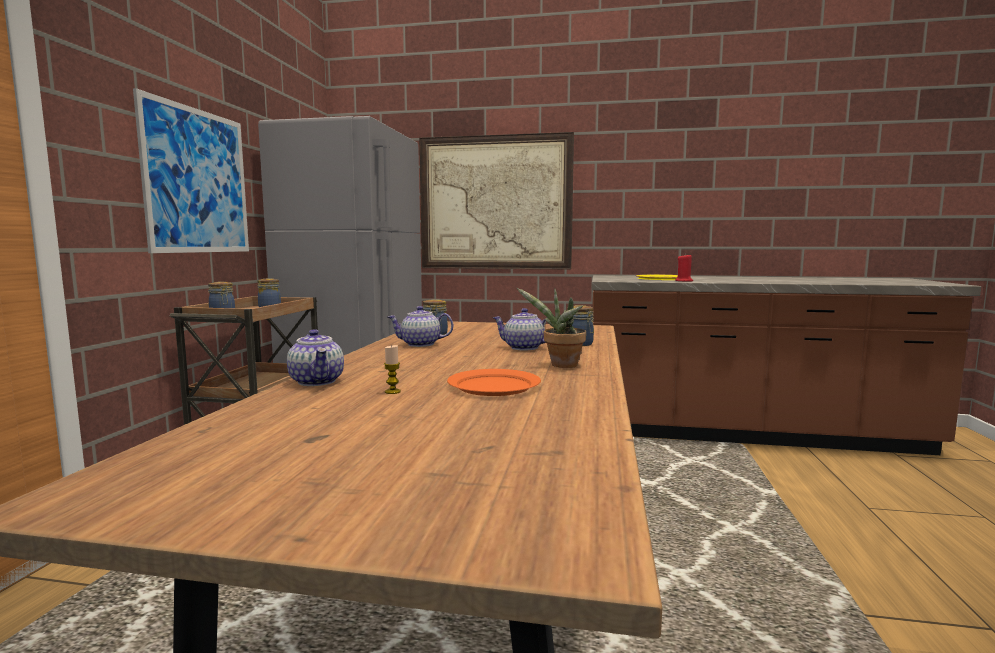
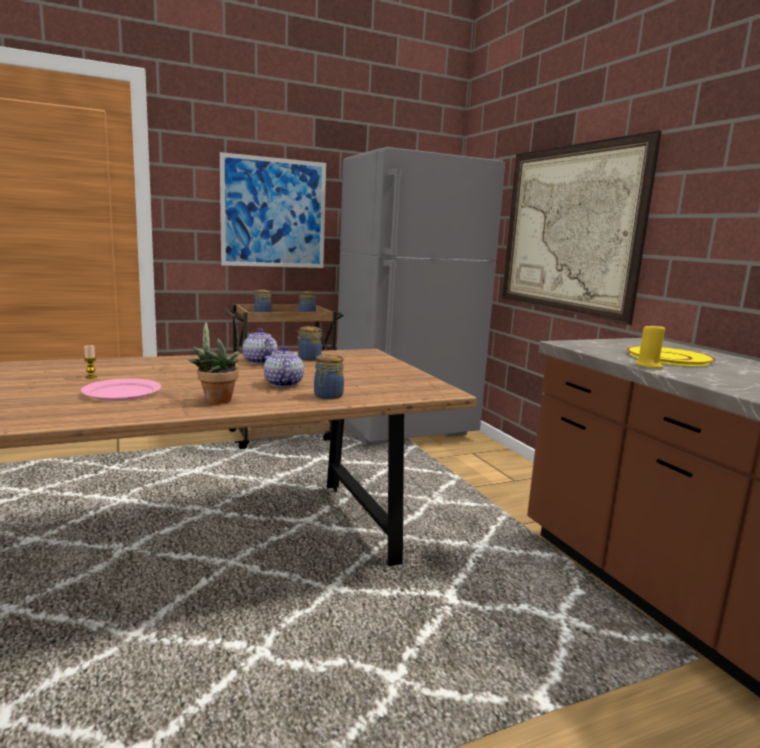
camera: 55 degrees right, 5 degrees up
teapot [287,329,344,386] -> none
orange plate [447,369,541,396] -> pink plate [81,378,161,401]
red candle [675,253,693,282] -> yellow candle [636,323,665,369]

